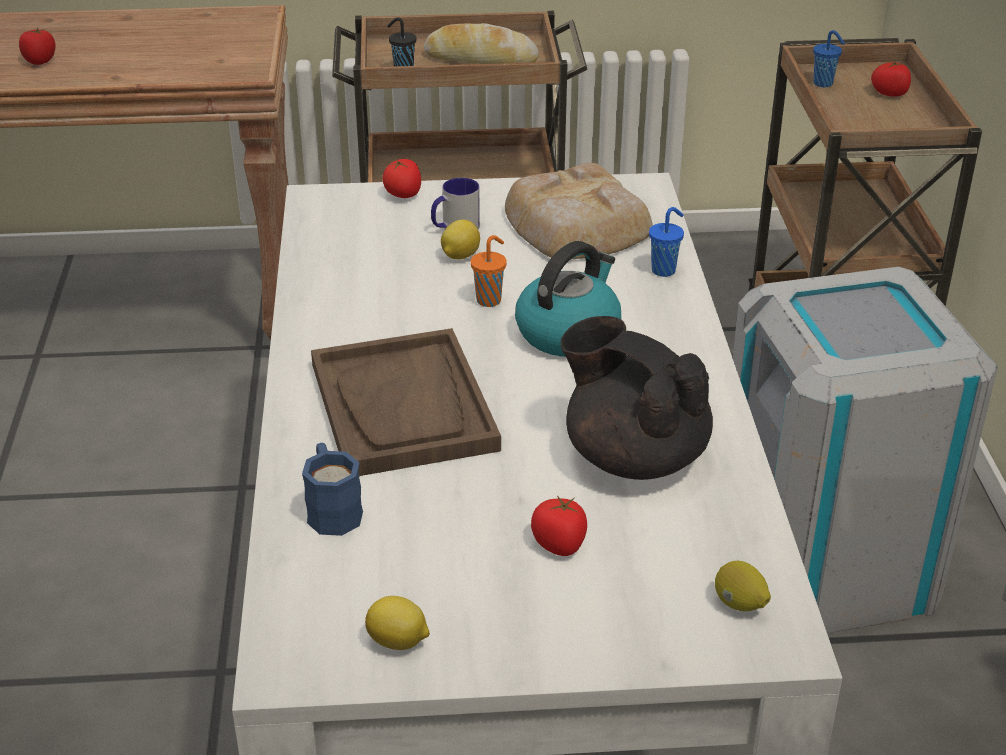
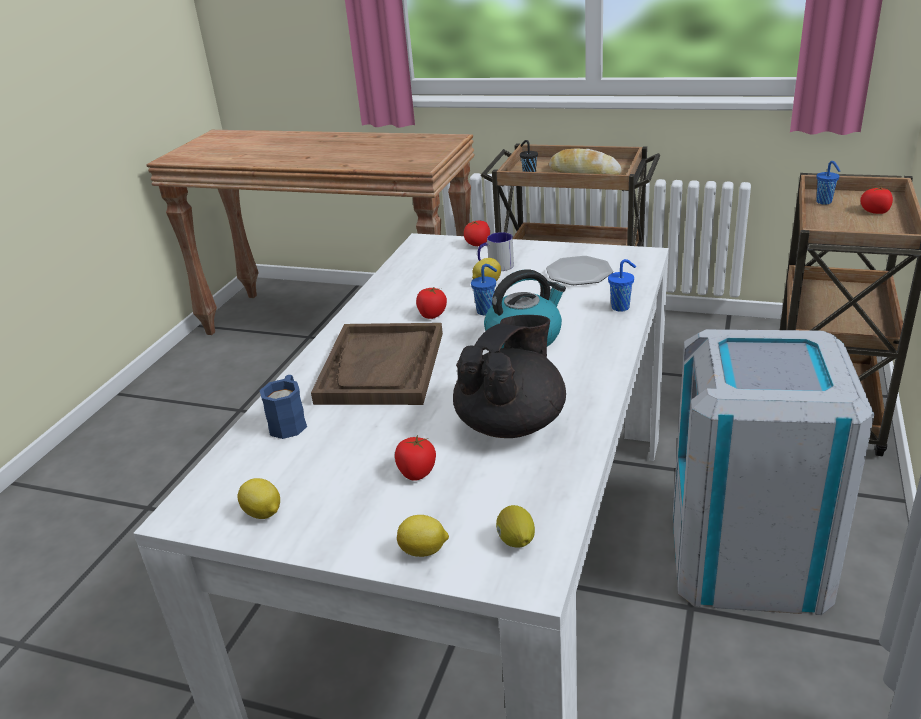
camera: 25 degrees right, 5 degrees down
tomato [19,28,55,65] -> tomato moved to [416,286,447,319]
orange cup [471,235,507,307] -> blue cup [471,264,497,315]
bread [505,163,653,259] -> plate [546,256,613,285]
black teapot [561,316,713,480] -> black teapot turned 60 degrees clockwise [453,315,566,438]
none -> lemon [397,515,449,557]

